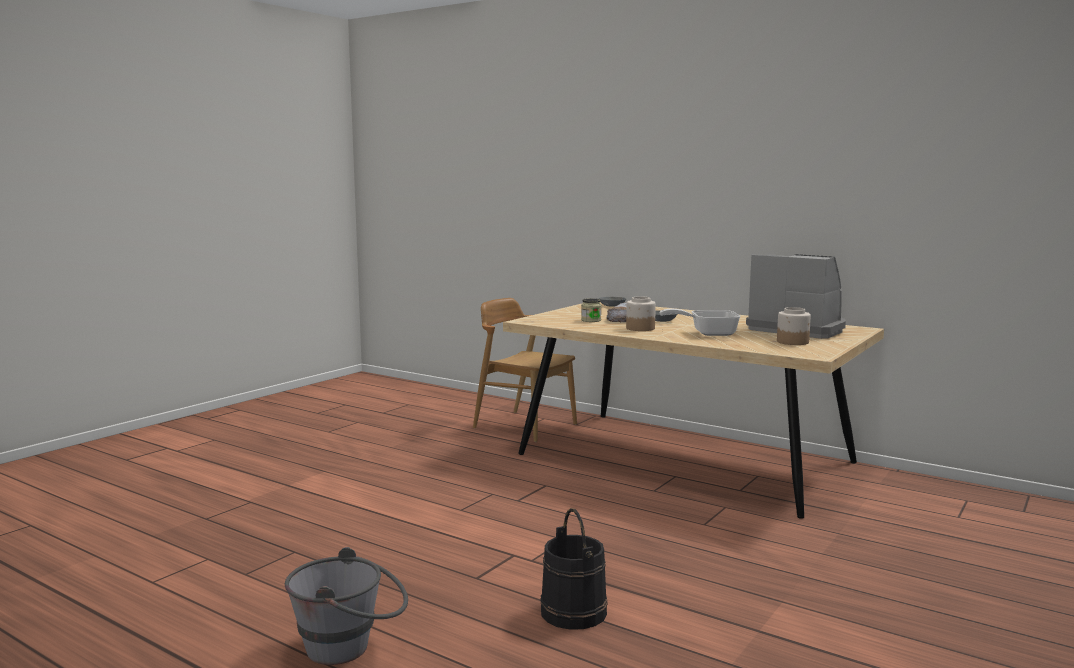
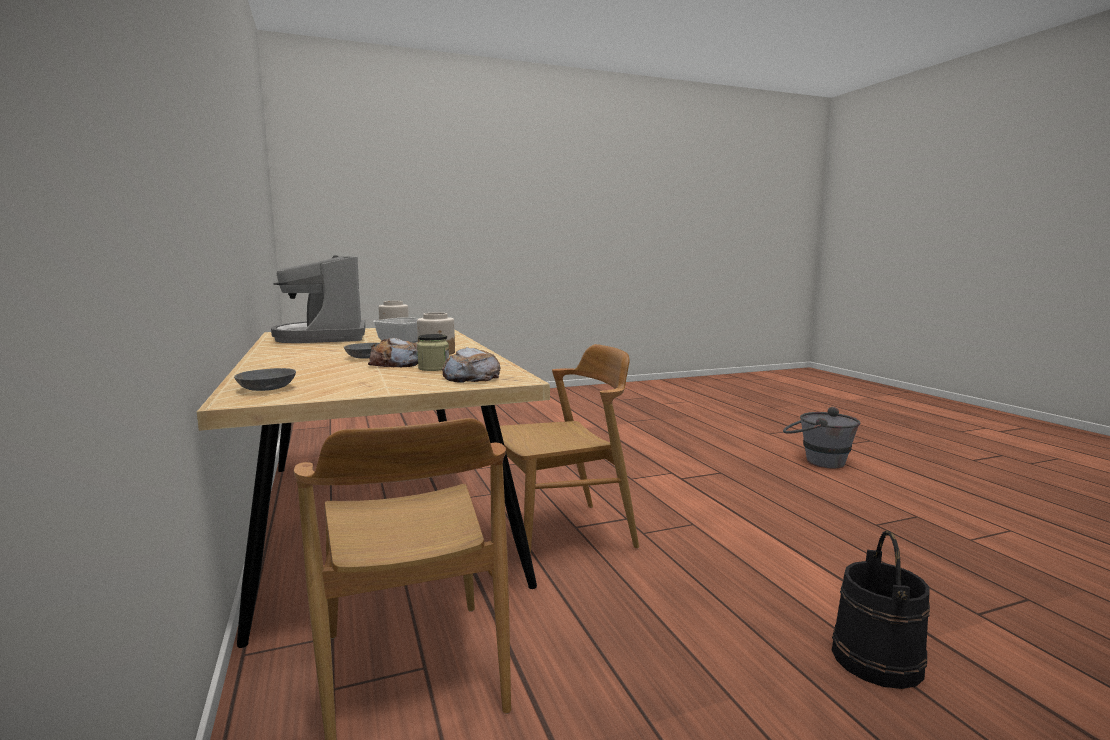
camera: 145 degrees left, 0 degrees up
black bucket [540,508,608,630] -> black bucket moved to [832,531,930,689]
none -> bread [442,347,501,383]
none -> brown chair [500,344,639,554]

